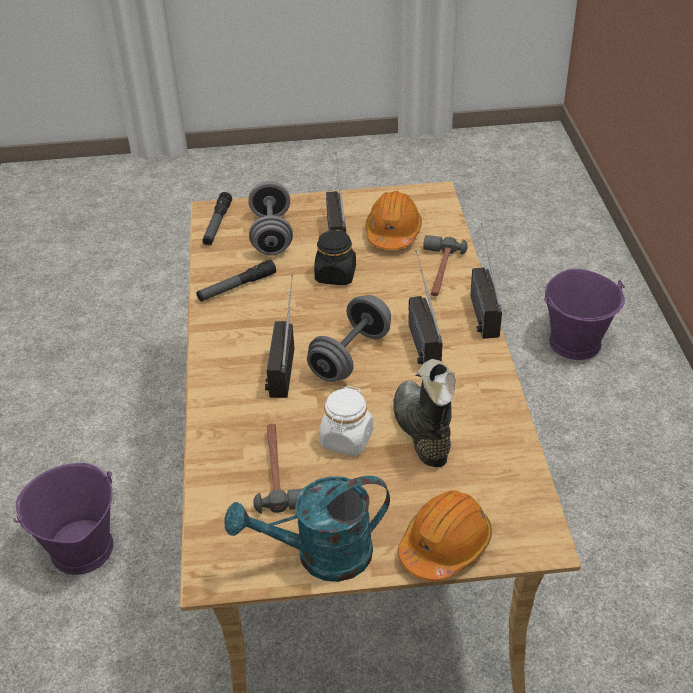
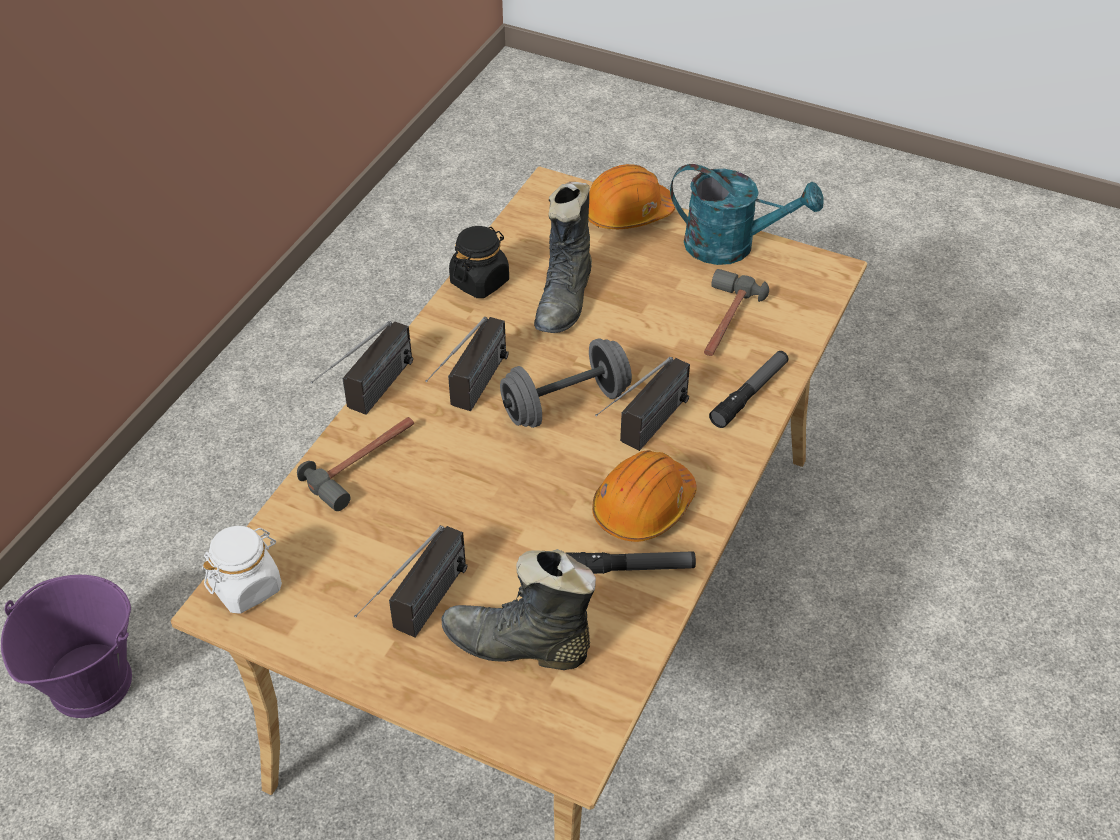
camera: 150 degrees left, 5 degrees up
purple bucket [13,463,113,575] -> none
flashlight [202,192,232,246] -> flashlight moved to [709,351,788,428]
grey dumbbell [248,181,293,255] -> black boot [441,549,596,670]
black jar [314,228,356,285] -> black jar moved to [449,226,509,298]
white jar [319,386,373,456] -> white jar moved to [202,526,282,614]
orange hard hat [365,191,422,250] -> orange hard hat moved to [592,450,697,542]

